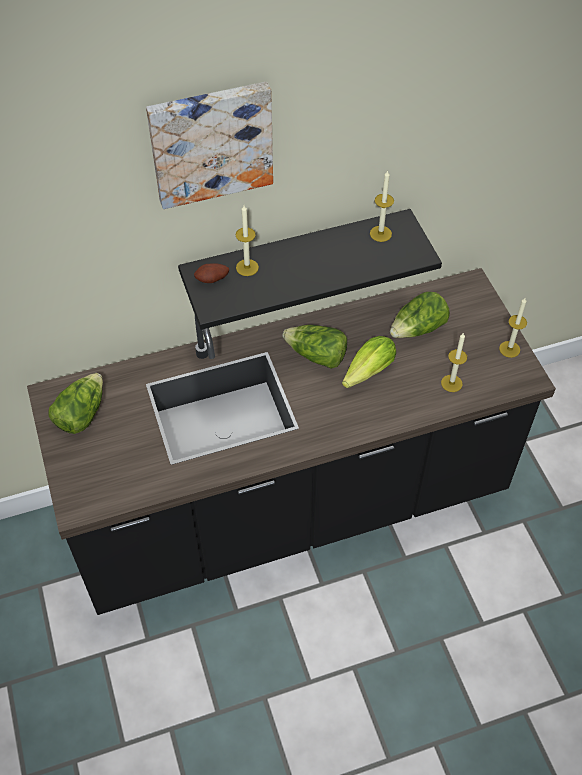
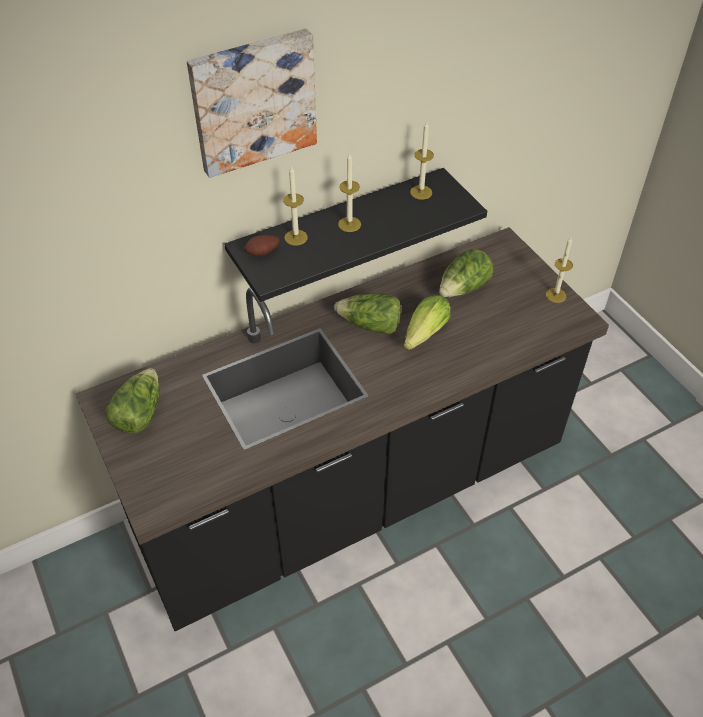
camera: 10 degrees left, 5 degrees down
candle [441,332,467,392] -> candle moved to [338,152,361,232]

